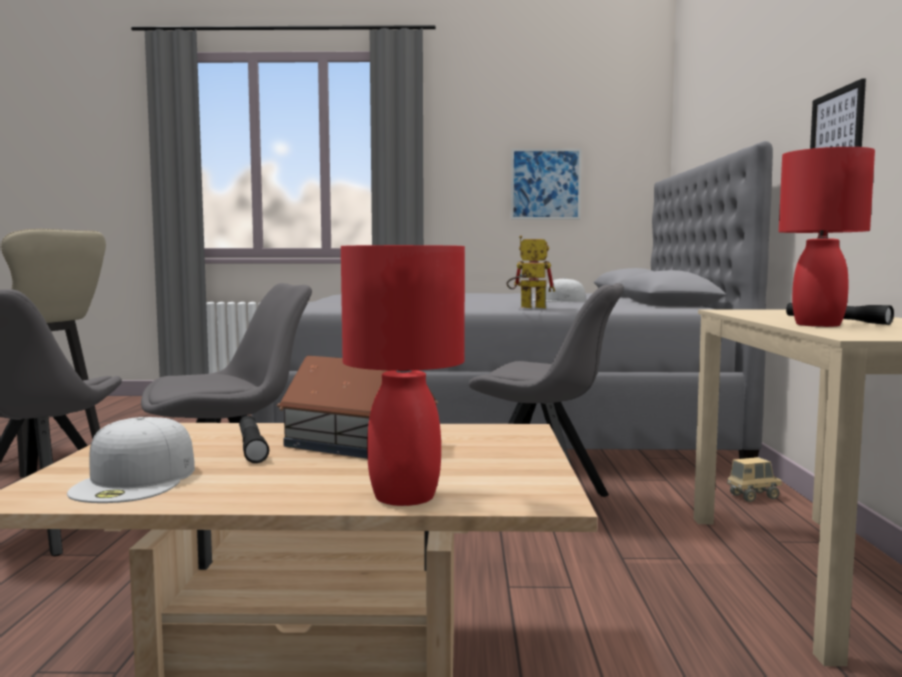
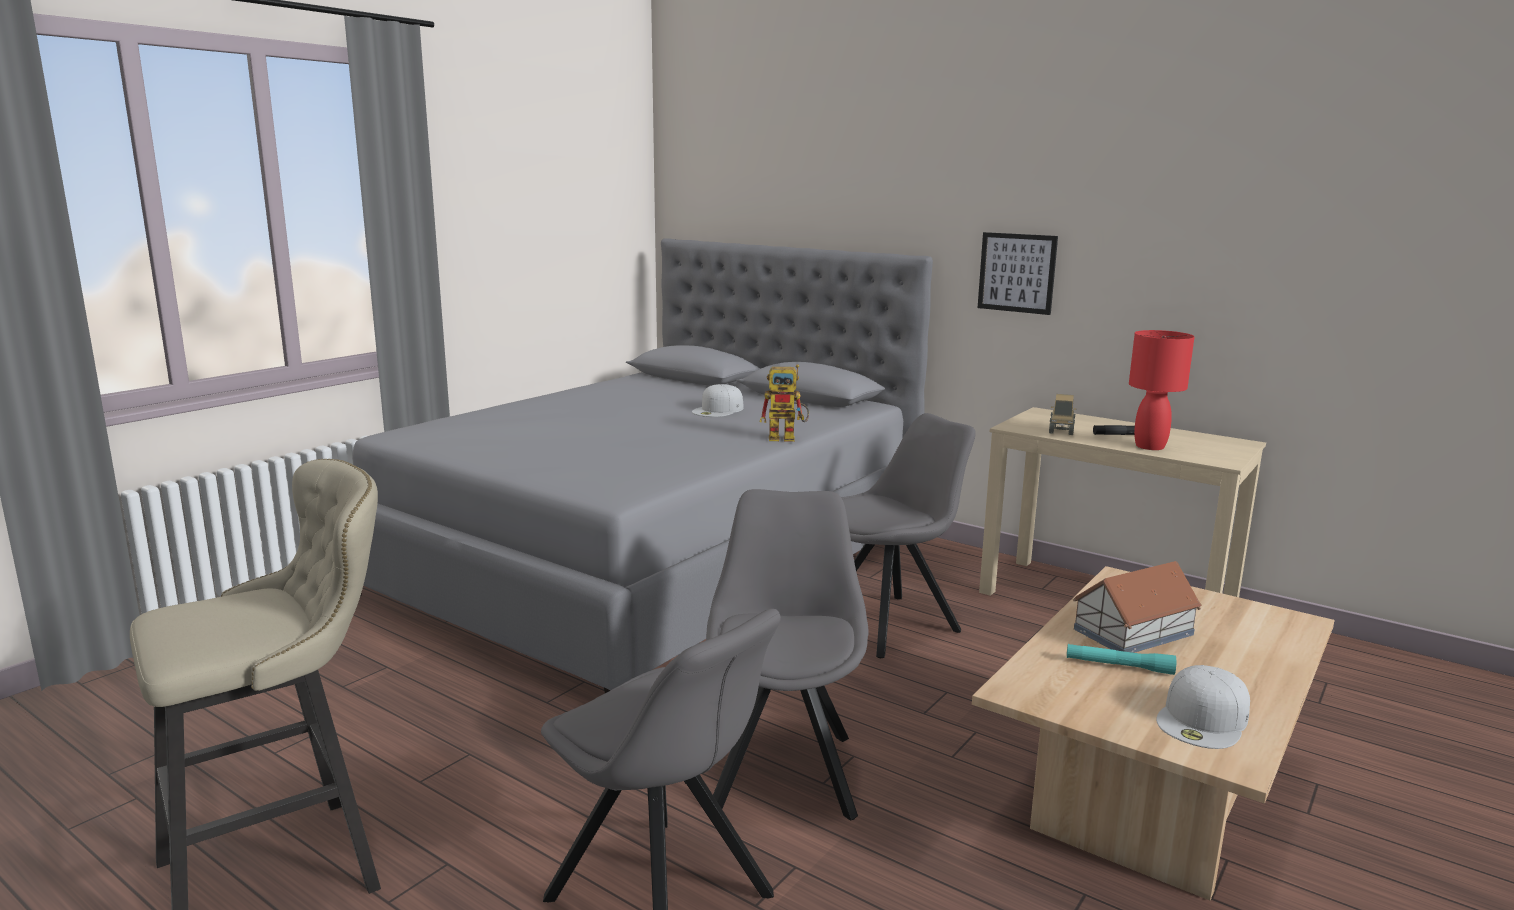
camera: 55 degrees left, 10 degrees up
white cap [67,417,195,503] -> white cap turned 90 degrees clockwise [1156,665,1250,749]
black flashlight [239,415,269,463] -> turquoise flashlight [1067,644,1176,675]
red table lamp [341,245,465,506] -> none
toy robot [507,235,555,308] -> toy robot turned 135 degrees counterclockwise [760,364,809,442]
picture [511,149,581,219] -> none
toy truck [727,457,782,502] -> toy truck moved to [1049,394,1077,435]

